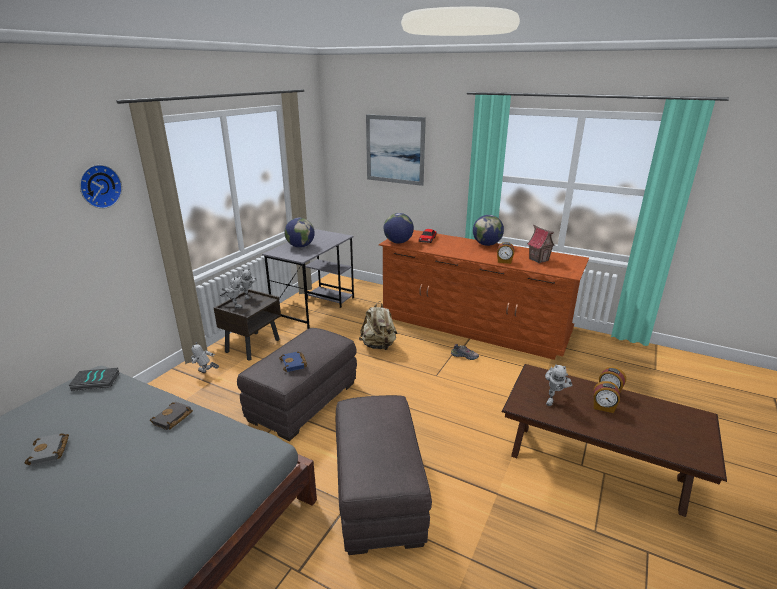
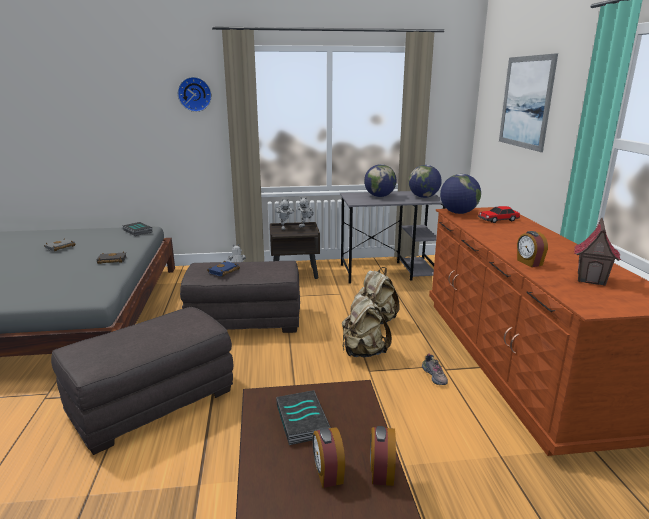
camera: 55 degrees right, 5 degrees down
globe [473,215,504,246] -> globe moved to [409,165,442,198]
toy robot [545,365,573,406] -> book [276,390,331,445]
none -> beige backpack [342,293,392,357]

